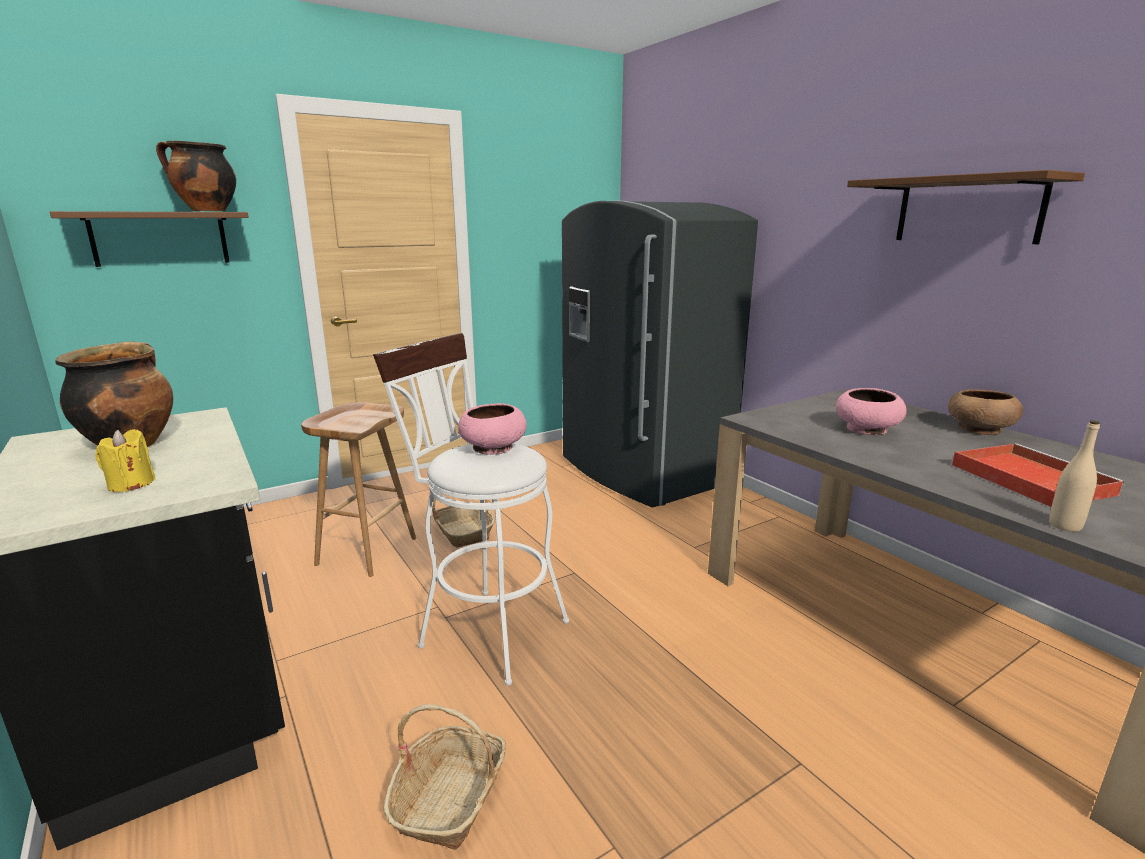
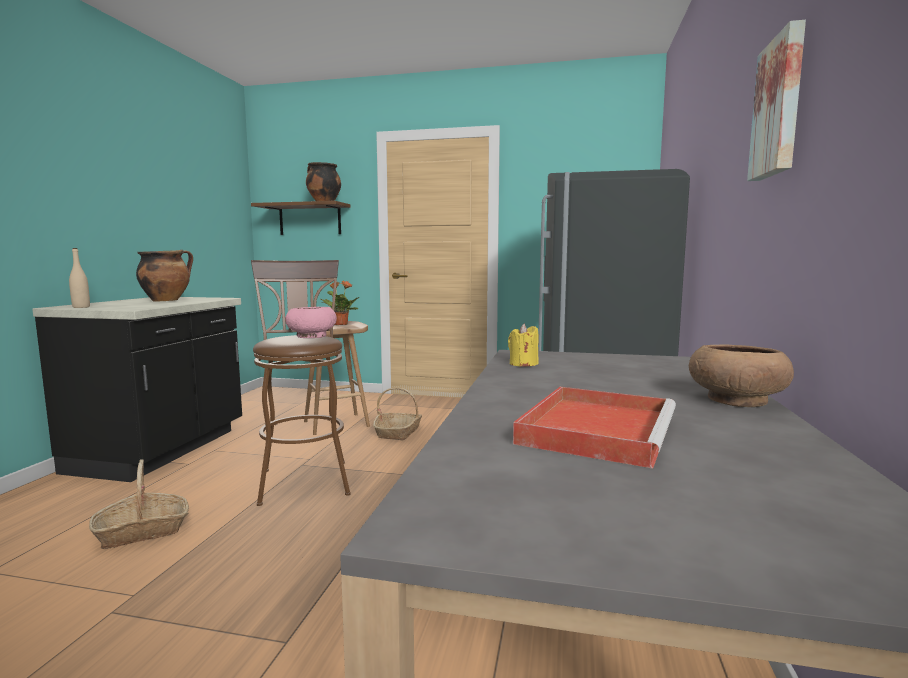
camera: 45 degrees right, 10 degrees down
yellow candle [96,429,155,492] -> yellow candle moved to [508,324,539,367]
white stool [373,333,569,686] -> brown stool [251,260,351,506]
pink bowl [836,388,907,435] -> none
brown shelf [847,170,1085,244] -> picture [747,20,806,181]
beige bottle [1049,420,1100,532] -> beige bottle moved to [69,248,90,308]
none -> potted plant [321,281,359,325]

